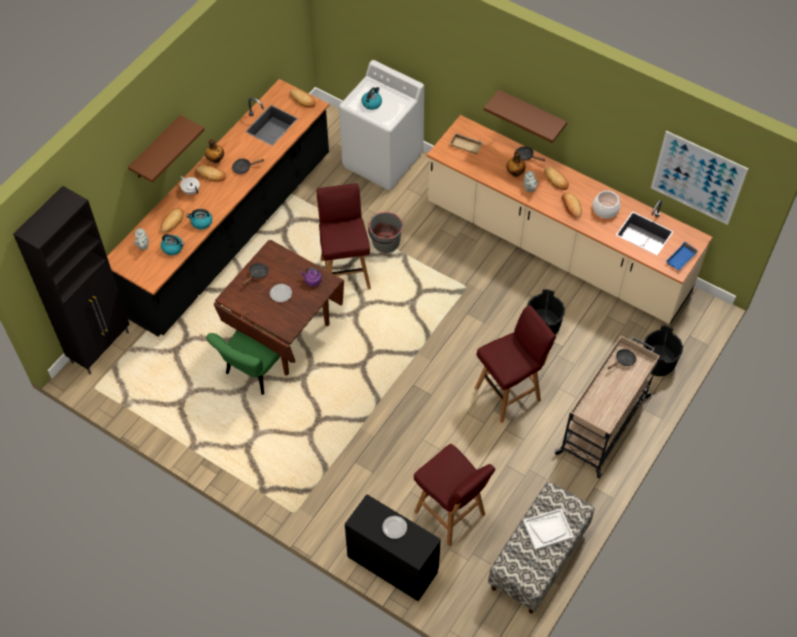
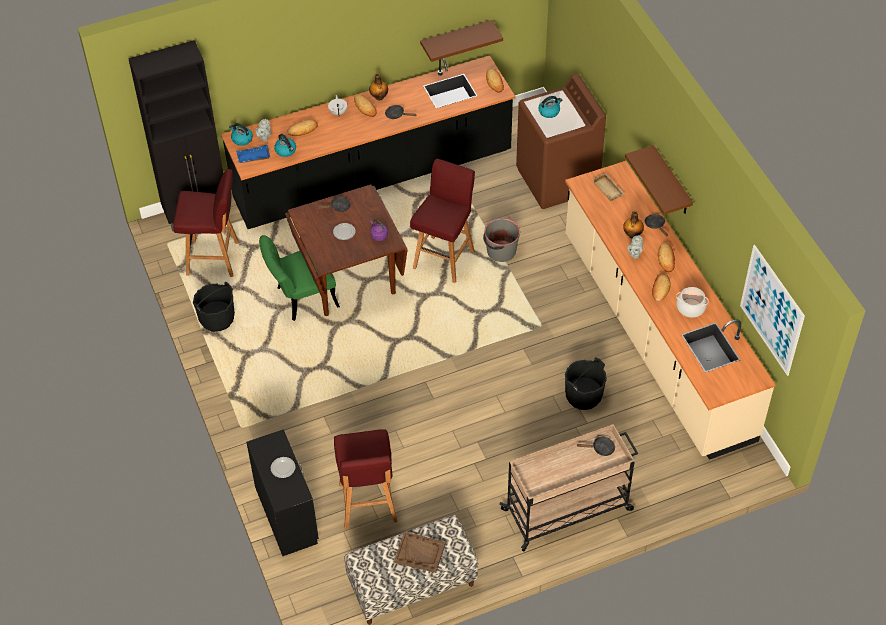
camera: 35 degrees right, 5 degrees down
brown shelf [128,115,204,183] -> brown shelf moved to [420,20,503,62]
kettle [186,209,212,230] -> kettle moved to [229,123,253,146]
white washing machine [339,60,424,190] -> brown washing machine [516,74,606,209]
red stool [475,305,556,423] -> red stool moved to [173,169,239,277]
white tray [523,508,574,550] -> brown tray [394,532,446,573]
black bucket [643,326,683,376] -> black bucket moved to [193,282,235,332]
blue tray [666,242,698,271] -> blue tray moved to [236,145,270,163]

